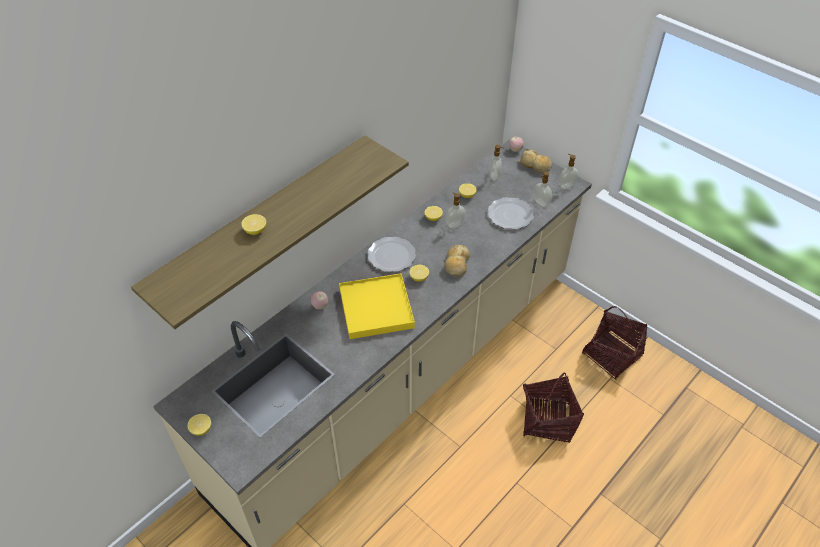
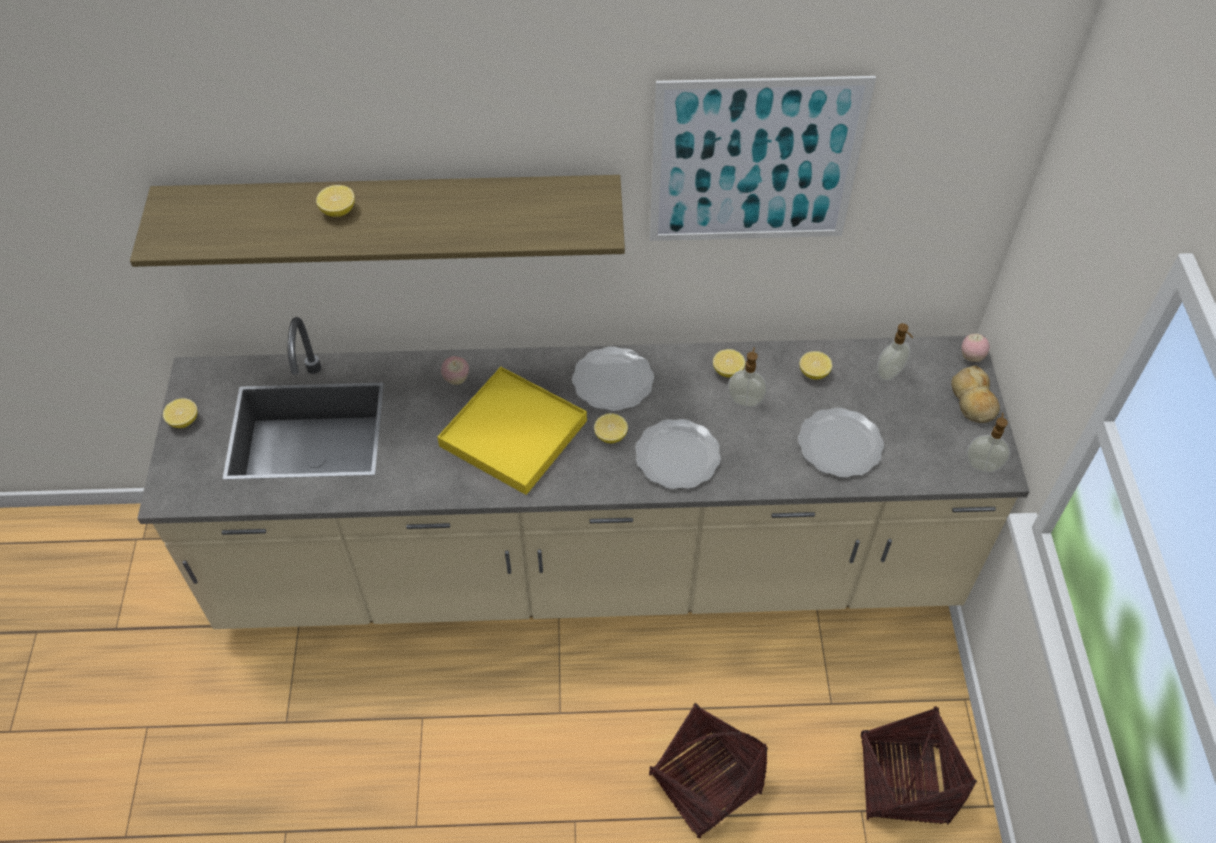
camera: 45 degrees right, 5 degrees up
bread [445,245,470,277] -> plate [635,419,721,489]
soap dispenser [534,171,552,207] -> none
none -> picture [650,76,876,241]

